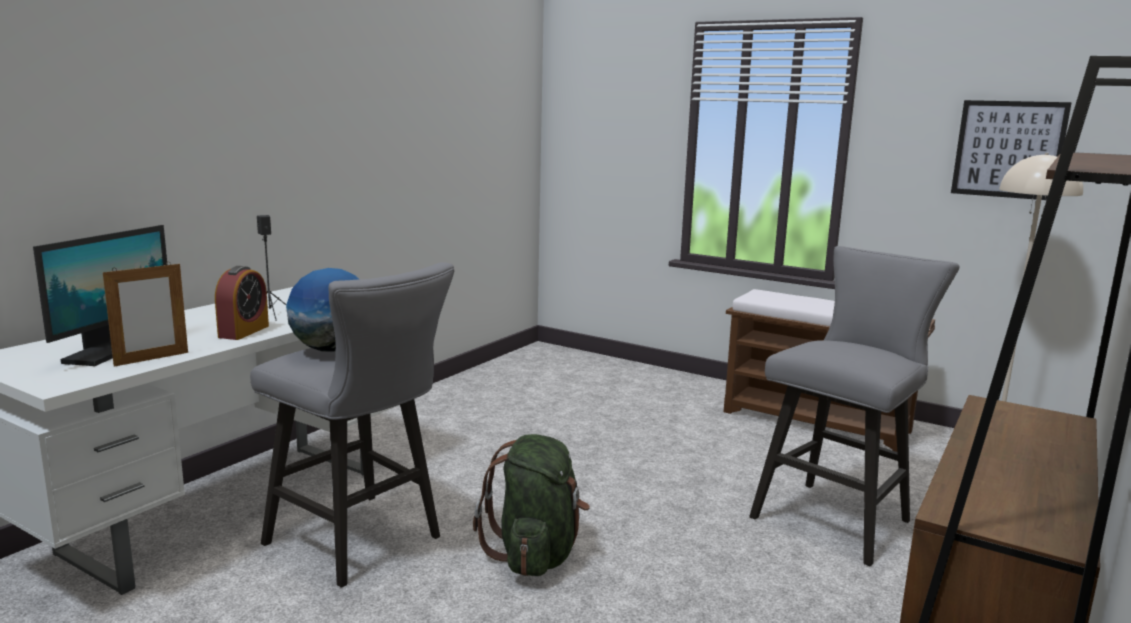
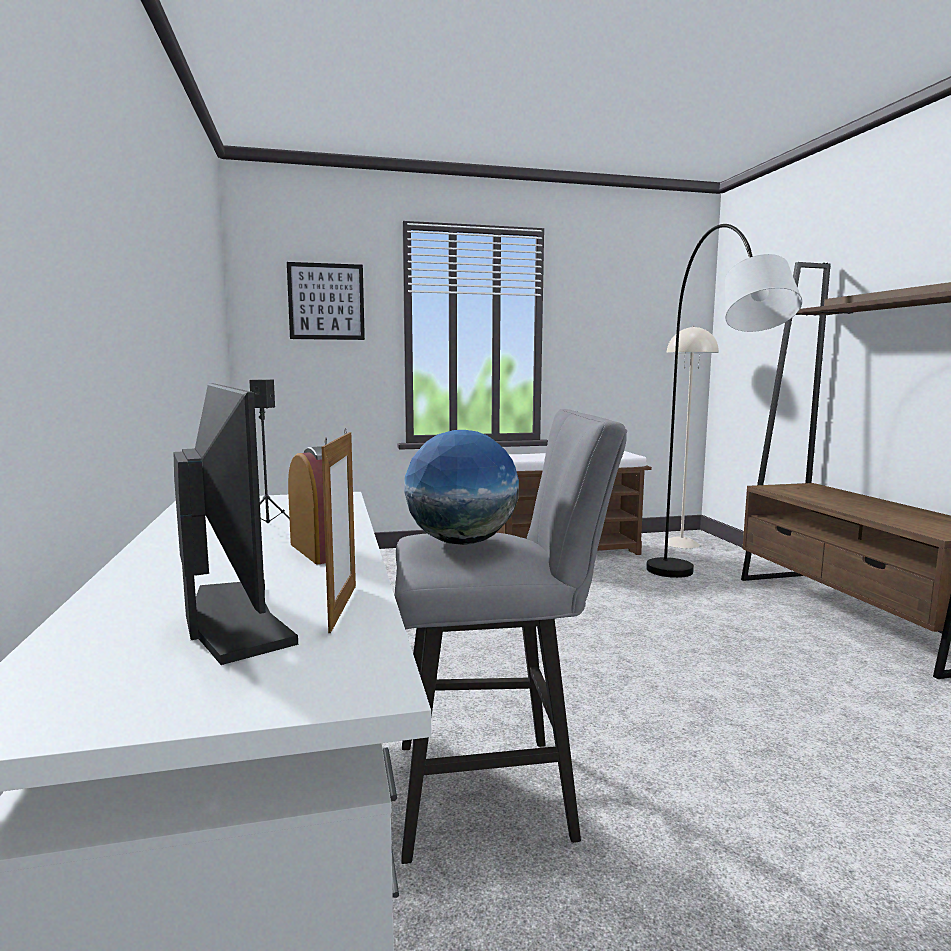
camera: 45 degrees left, 5 degrees down
green backpack [473,434,590,576] -> none
grey stool [749,246,960,566] -> grey floor lamp [646,224,802,578]
picture [951,100,1072,200] -> picture moved to [287,262,365,340]

